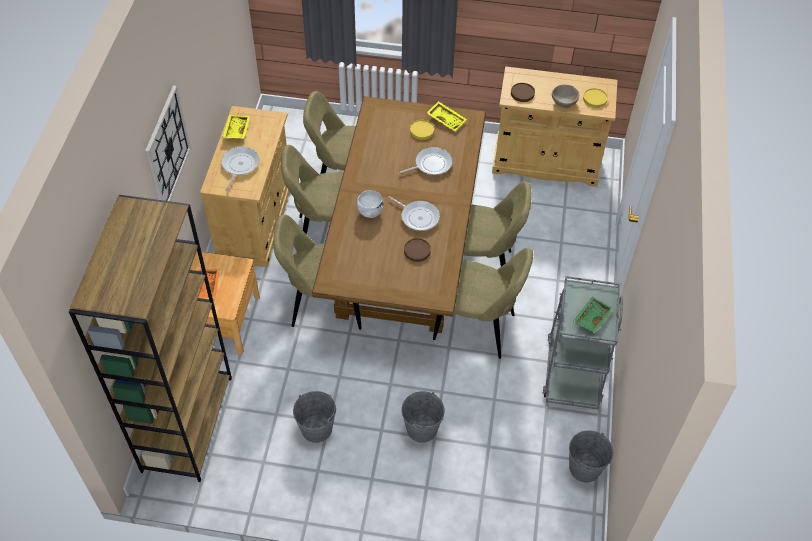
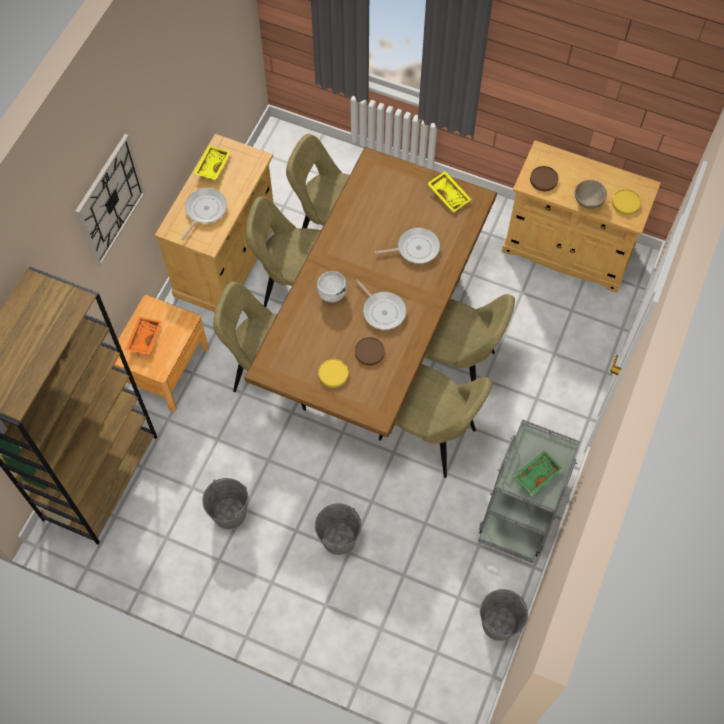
camera: 15 degrees right, 10 degrees up
yellow plate [410,120,434,140] -> yellow plate moved to [318,359,348,388]

